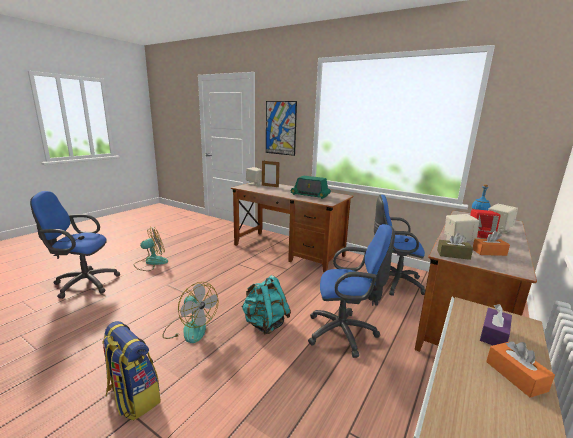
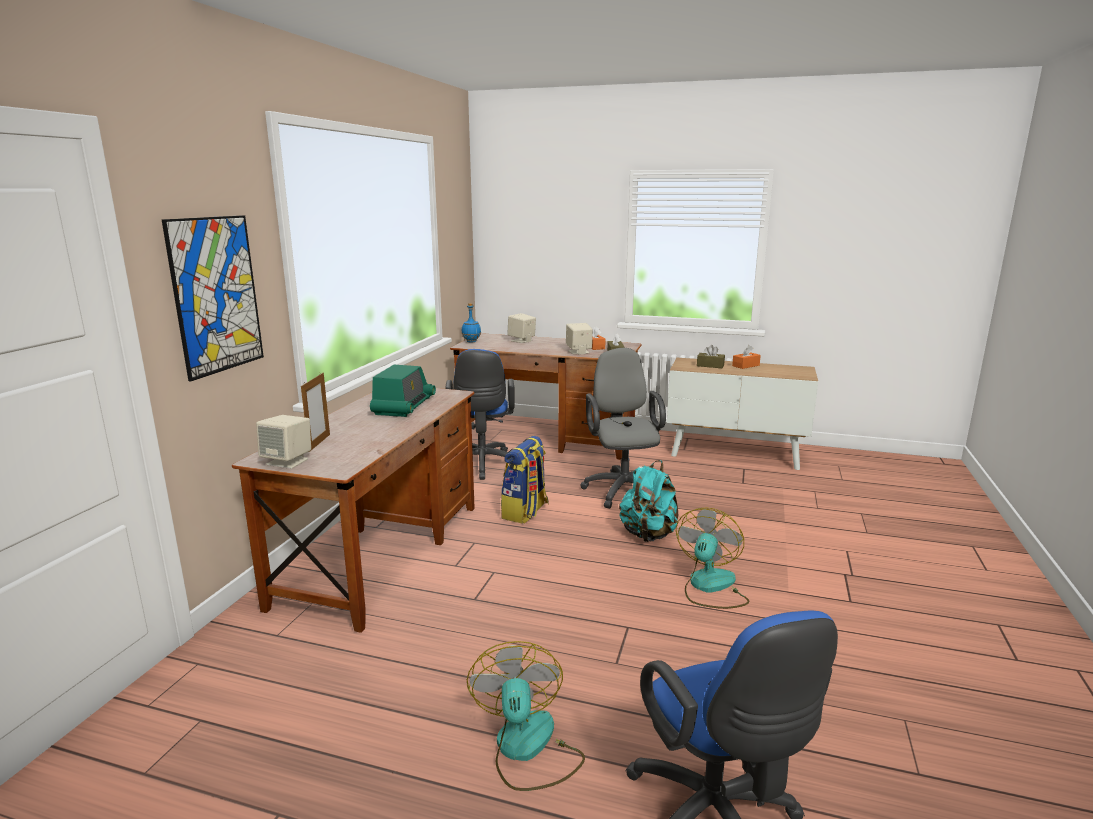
camera: 105 degrees left, 0 degrees up
backpack [102,321,161,420] -> backpack moved to [501,436,549,524]
fan [134,227,168,271] -> fan turned 45 degrees clockwise [467,641,585,791]
blue office chair [308,224,395,358] -> grey office chair [580,348,666,509]
red speaker [470,209,501,238] -> none
purple tissue box [480,304,512,345] -> brown tissue box [697,345,725,368]

